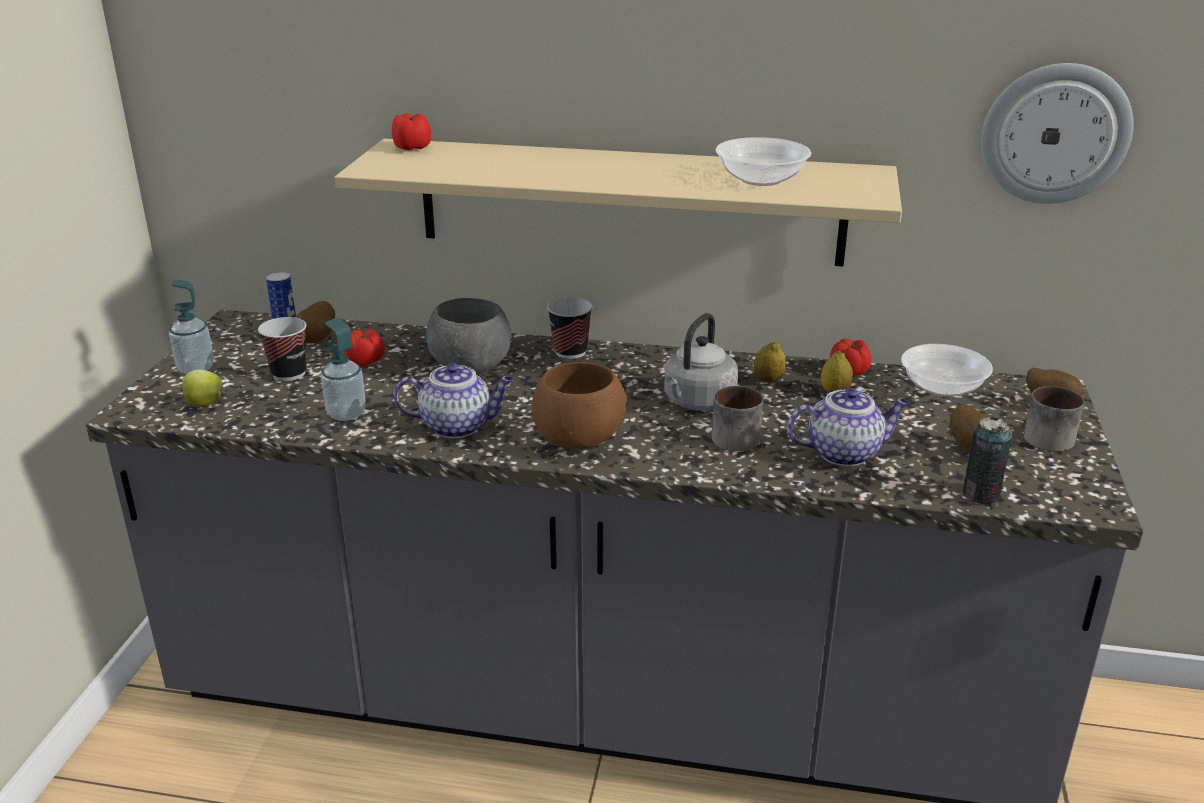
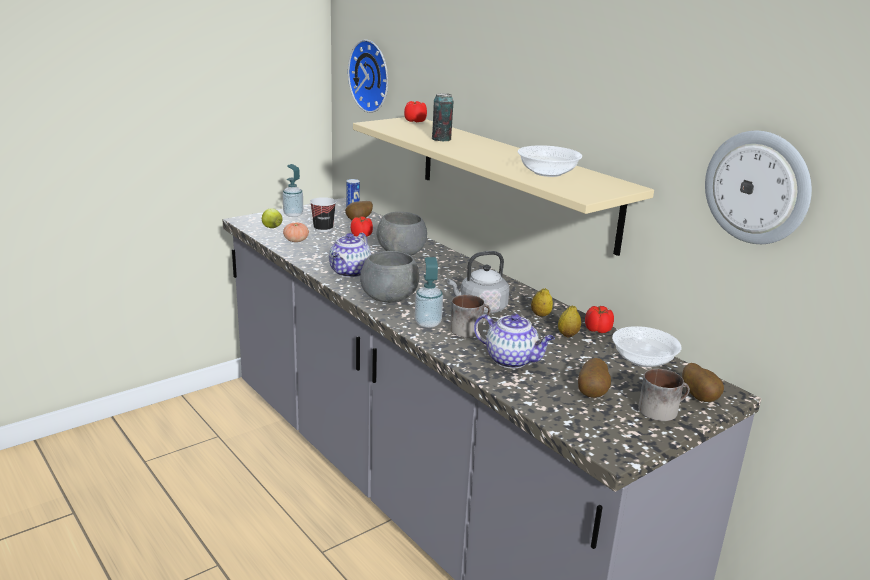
camera: 40 degrees right, 5 degrees down
soap dispenser [321,318,366,421] -> soap dispenser moved to [415,257,443,328]
teapot [393,363,514,438] -> teapot turned 75 degrees clockwise [329,233,371,277]
brown bowl [532,362,627,450] -> grey bowl [360,251,420,303]
cup [547,297,593,359] -> none
can [963,417,1012,504] -> can moved to [432,93,453,141]
none -> tomato [283,222,309,242]
none -> wall clock [348,39,388,113]

